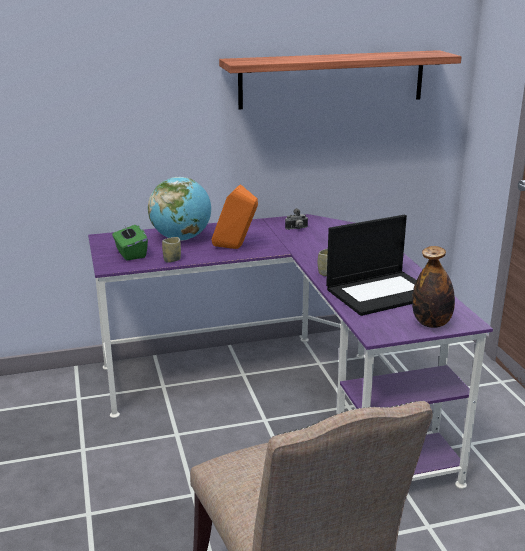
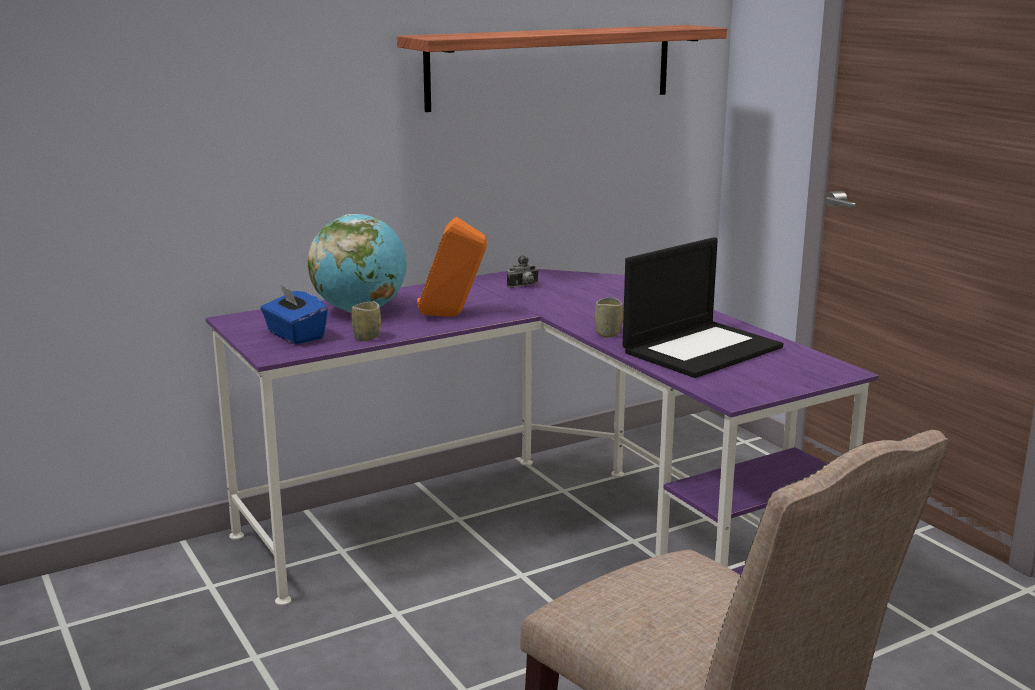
camera: 15 degrees left, 5 degrees down
green tissue box [112,225,148,261] -> blue tissue box [260,285,328,344]
bottle [412,246,455,328] -> none

